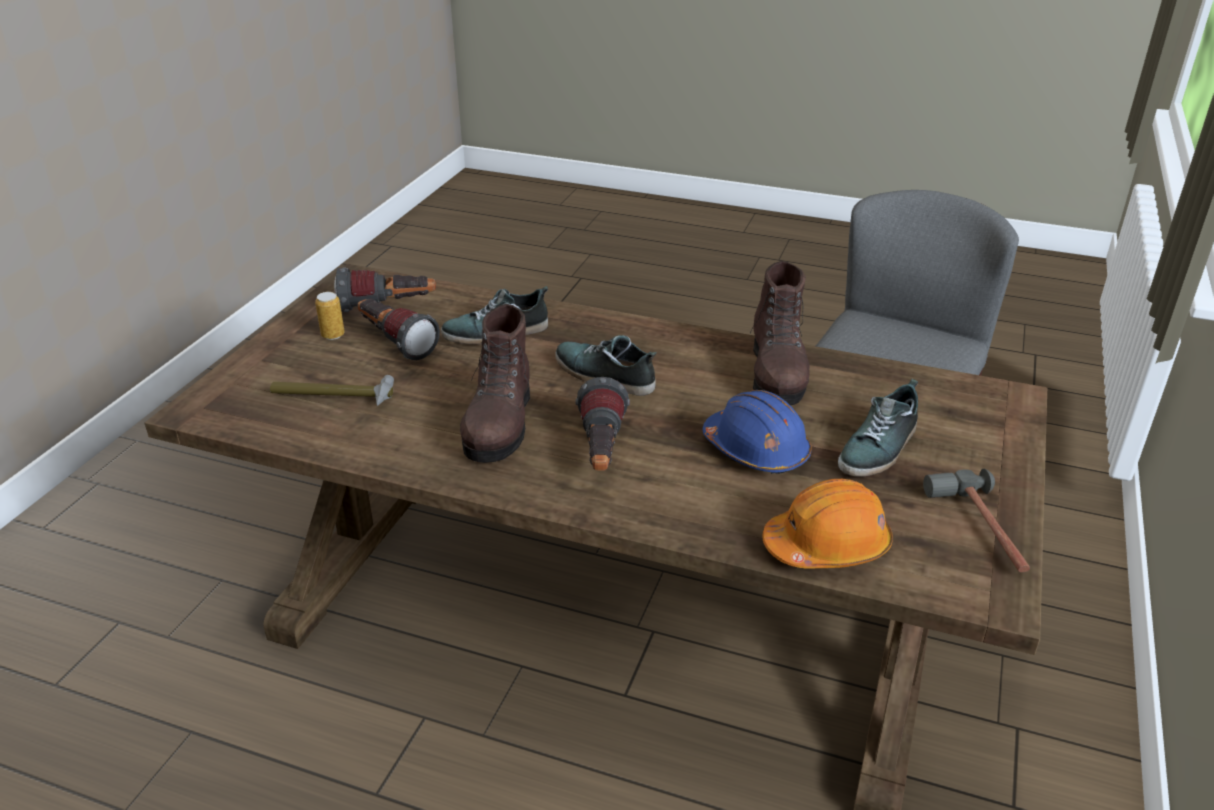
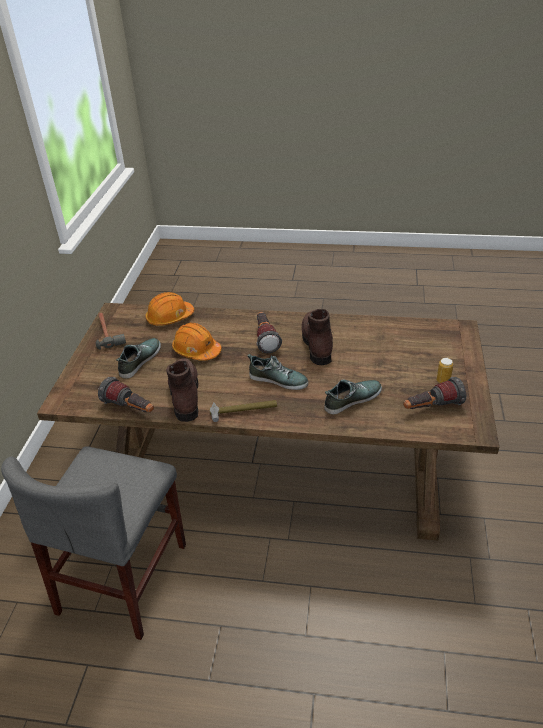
camera: 170 degrees right, 5 degrees up
hammer [270,375,394,406] -> hammer moved to [210,400,277,422]
flashlight [358,299,440,360] -> flashlight moved to [98,377,154,412]
blue hard hat [702,390,812,474] -> orange hard hat [172,323,222,361]

